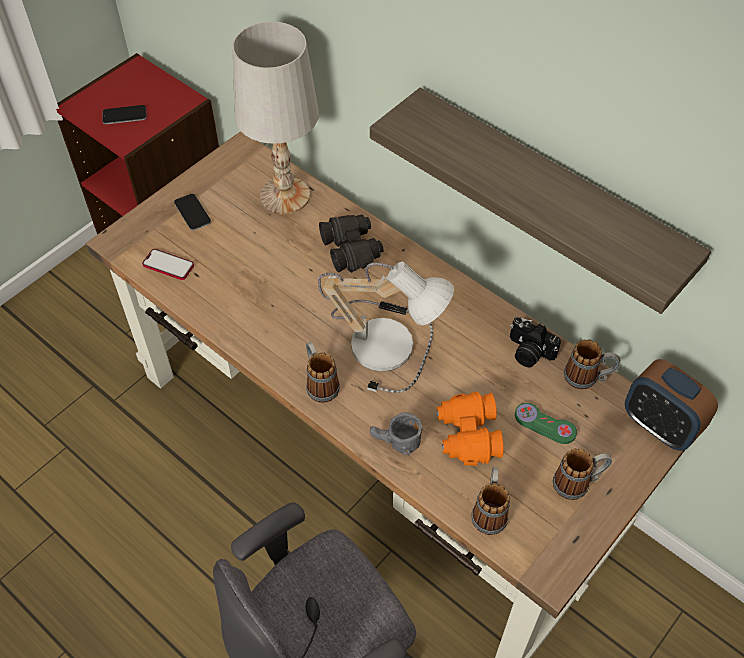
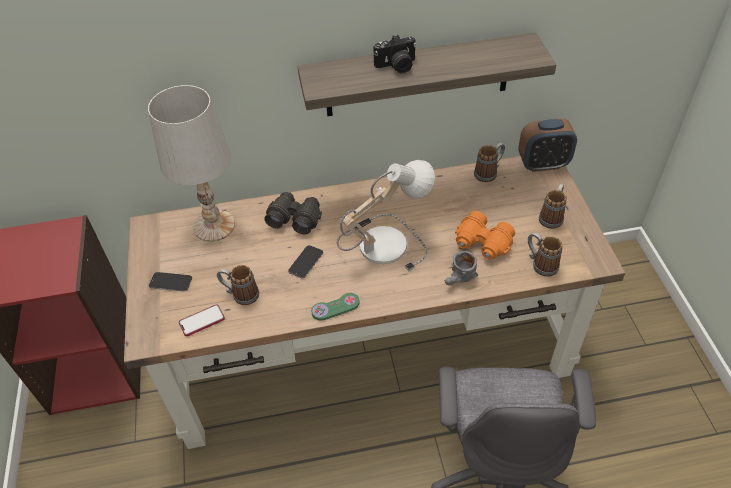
camera: 50 degrees left, 5 degrees down
phone [102,105,147,124] -> phone moved to [288,245,323,279]
mug [306,342,340,403] -> mug moved to [217,265,259,305]
camera [510,317,561,367] -> camera moved to [373,35,416,74]
green game controller [515,403,577,444] -> green game controller moved to [311,293,360,320]

